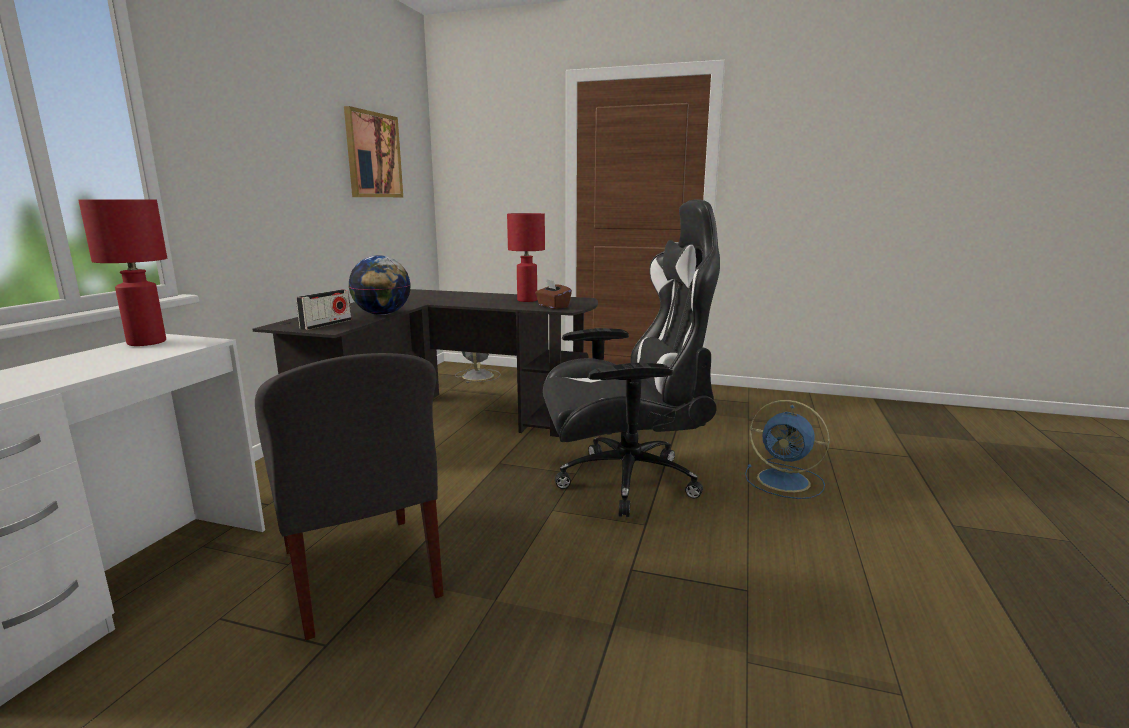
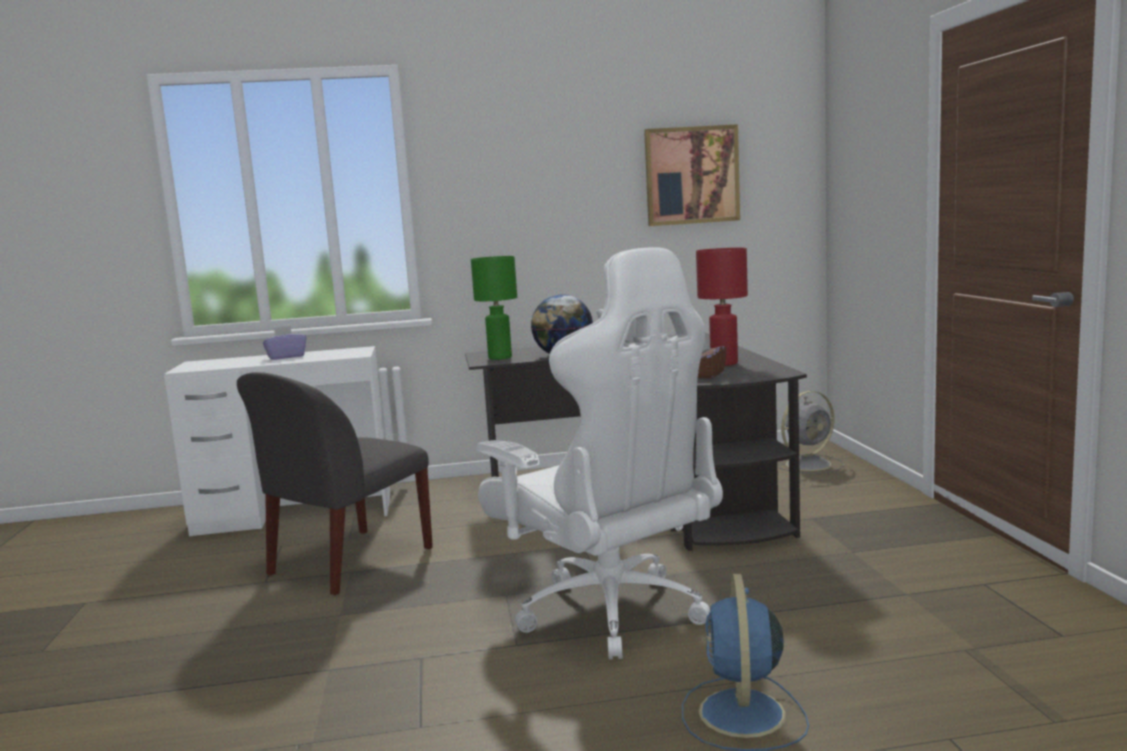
camera: 65 degrees right, 5 degrees down
red table lamp [78,200,167,346] -> none
radio [296,289,351,330] -> green table lamp [471,256,517,360]
black office chair [543,200,720,517] -> white office chair [476,247,723,659]
none -> purple tissue box [263,325,306,360]

